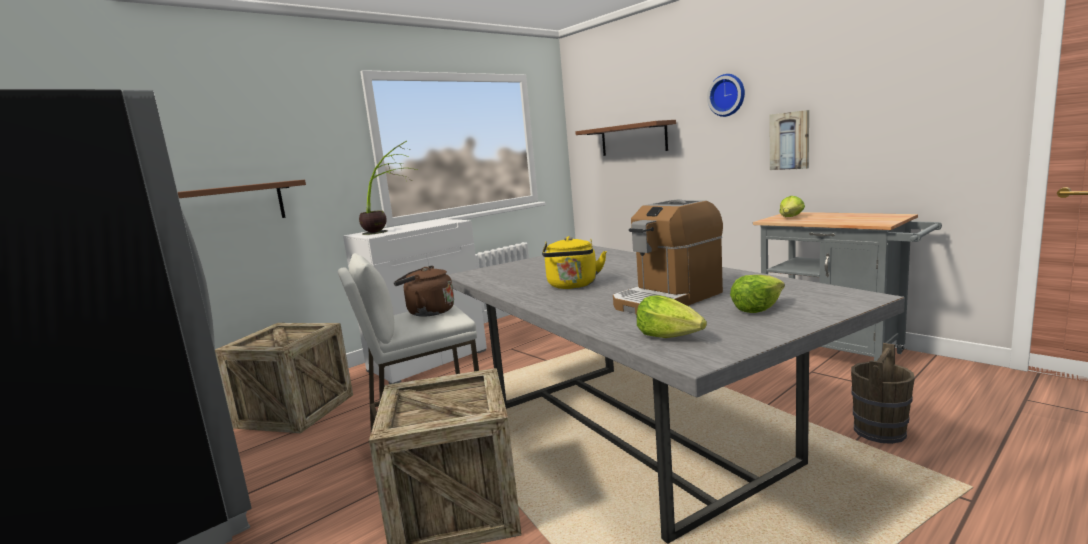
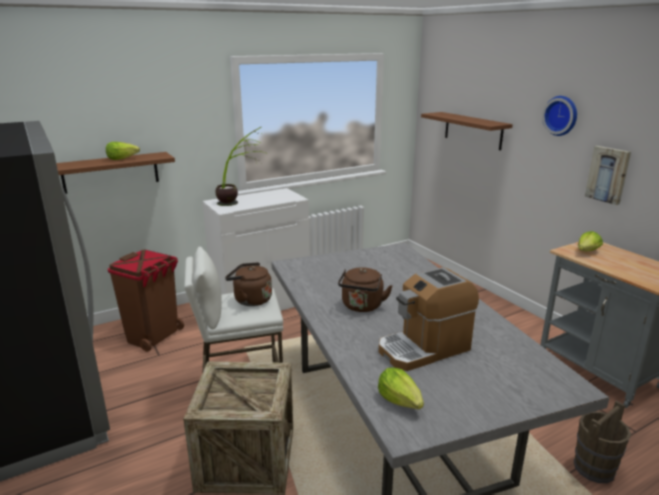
camera: 10 degrees right, 10 degrees up
crate [215,323,353,433] -> brown trash can [108,250,184,352]
yellow kettle [542,236,607,289] -> brown kettle [338,267,392,312]
lettuce [730,275,785,313] -> lettuce moved to [106,142,140,160]

